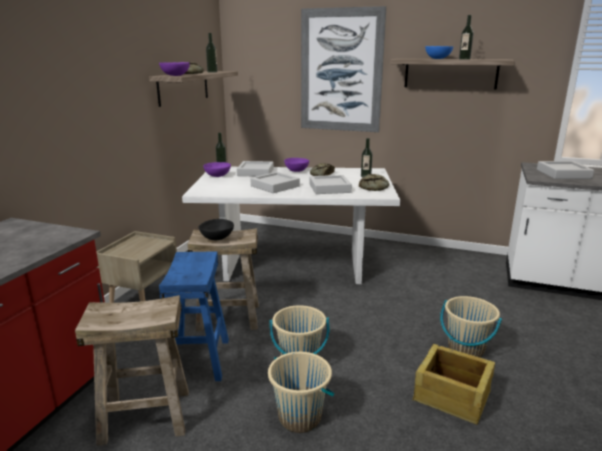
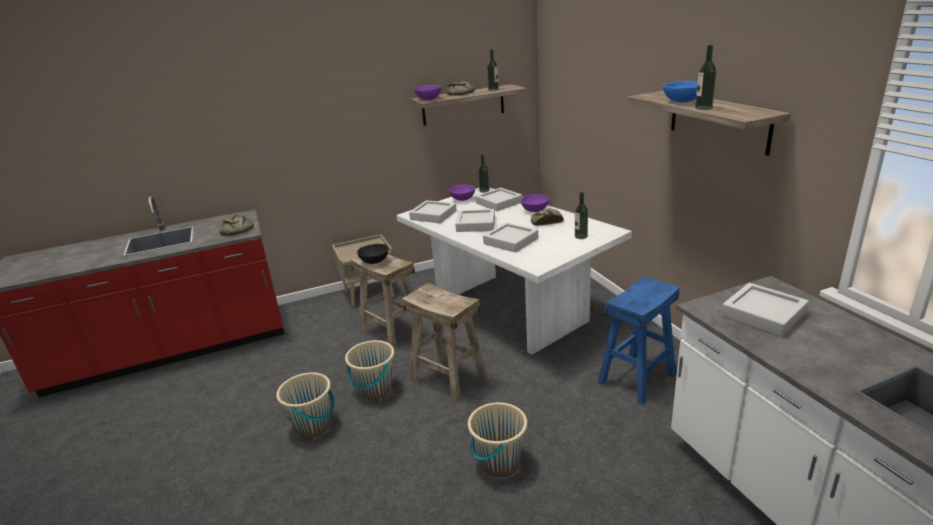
camera: 50 degrees right, 5 degrees up
beige stool [75,295,189,446] -> beige stool moved to [402,283,488,403]
blue stool [159,251,229,381] -> blue stool moved to [598,276,680,405]
picture [301,6,387,132] -> none
bread [359,174,389,191] -> bread moved to [219,215,254,235]
crate [412,344,495,425] -> none
none -> grey tray [409,200,457,223]

